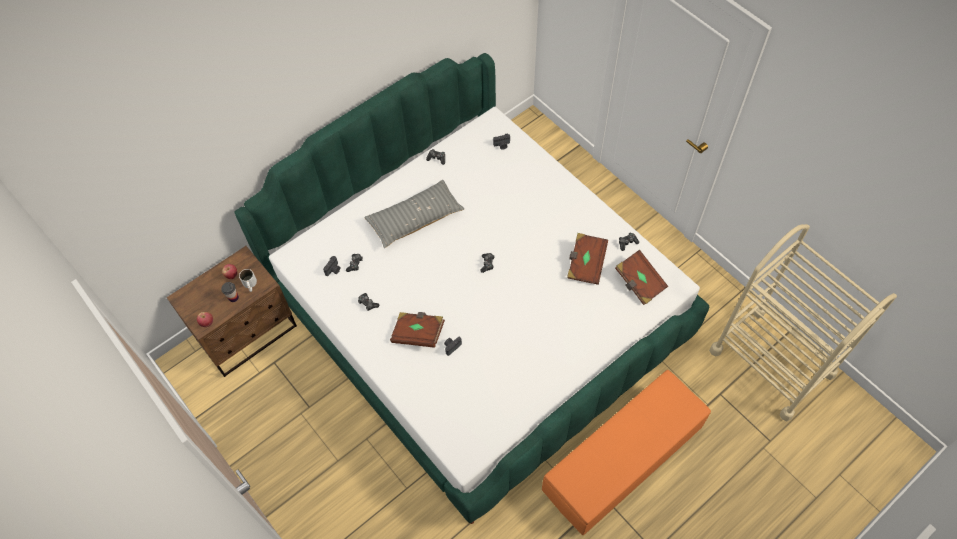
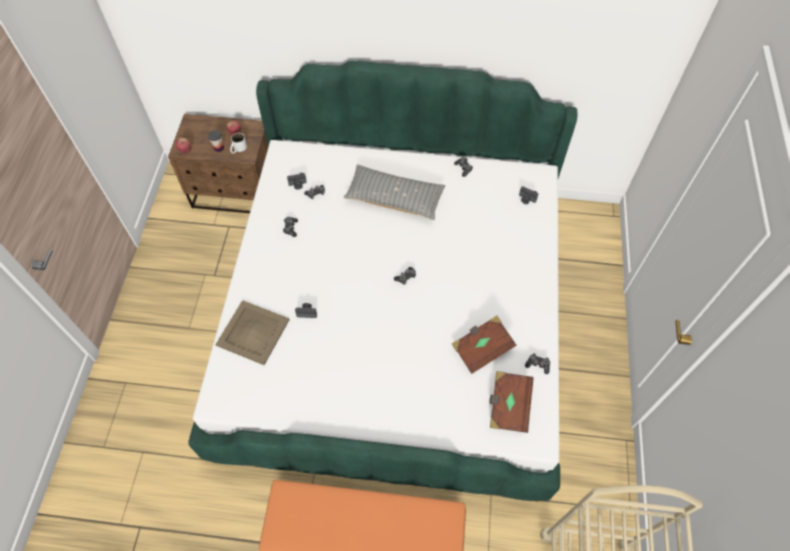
camera: 45 degrees right, 0 degrees up
brown book [390,312,445,348] -> none
none -> beige tray [215,300,290,365]

